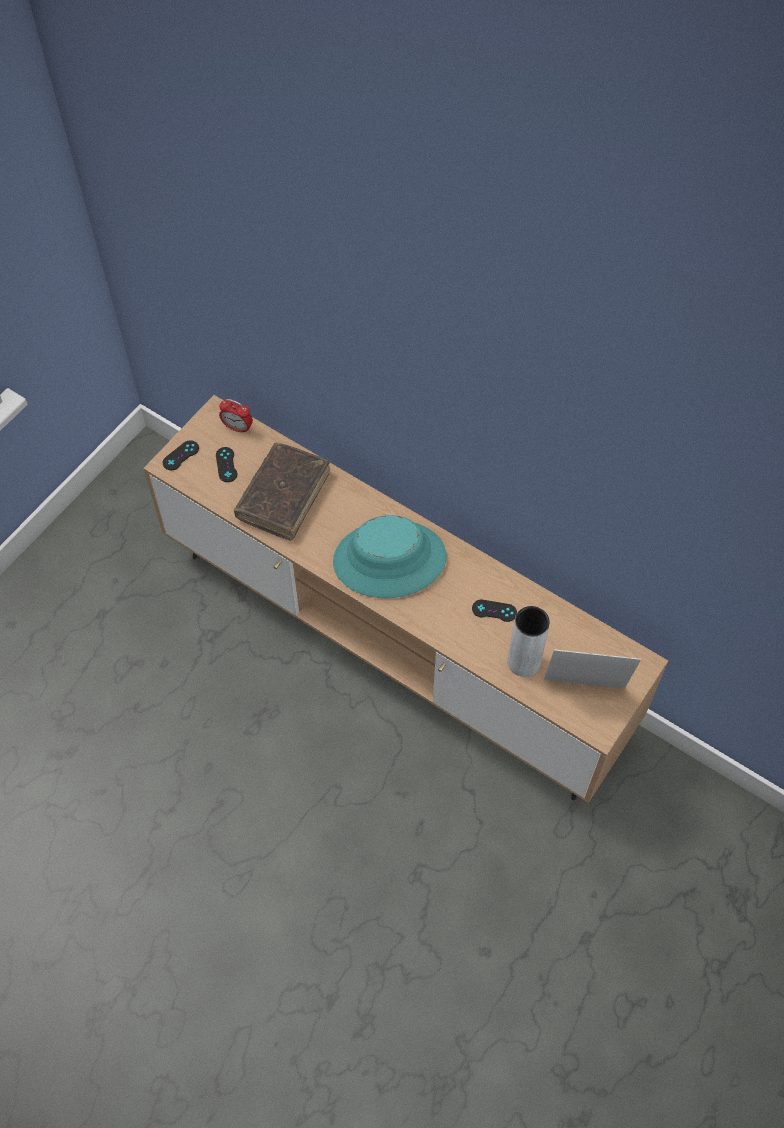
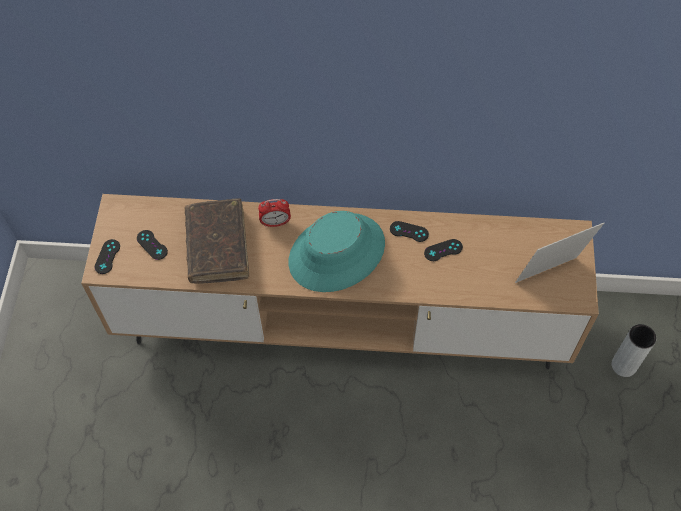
camera: 30 degrees left, 0 degrees up
alarm clock [219,399,253,434] -> alarm clock moved to [258,199,291,227]
grey vase [508,606,550,677] -> grey vase moved to [612,324,656,377]
none -> black game controller [390,221,429,242]

